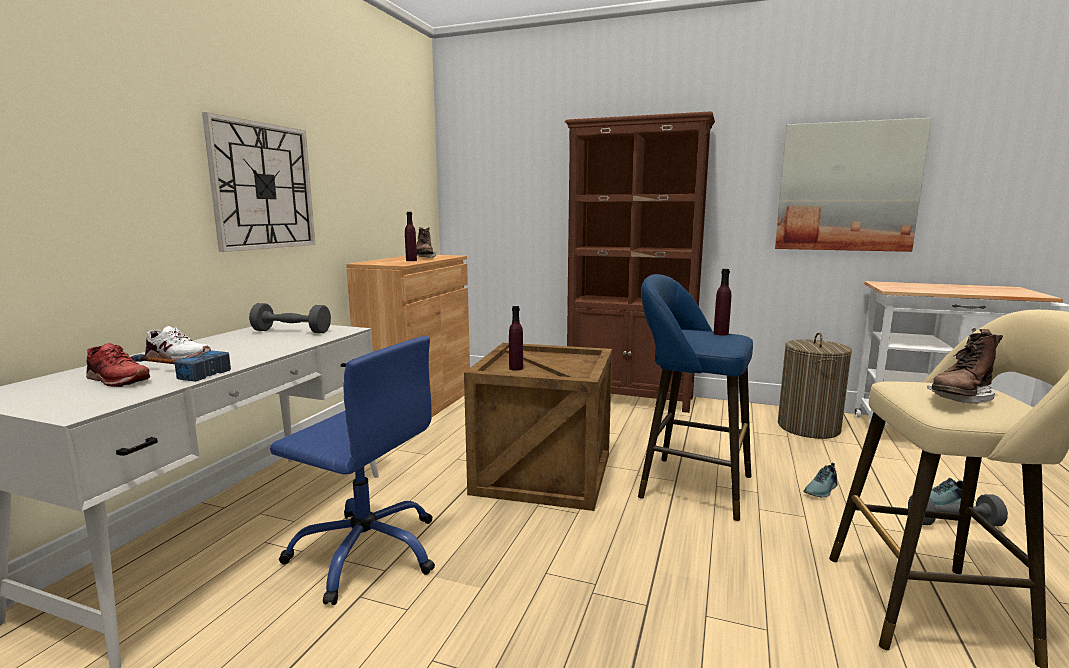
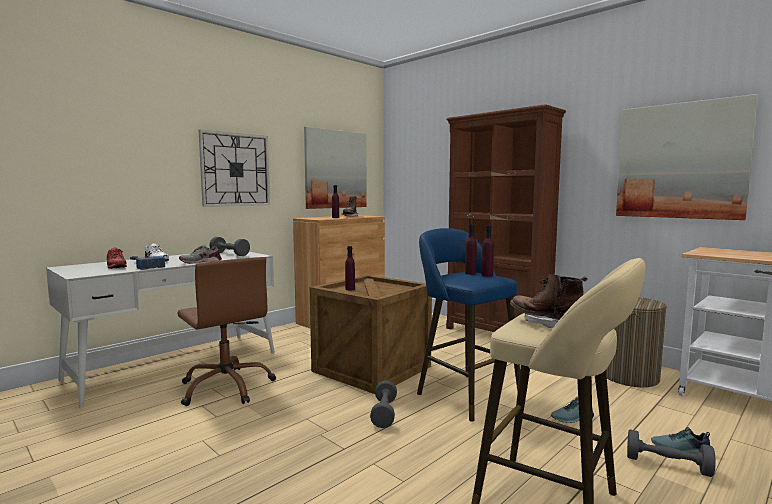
camera: 25 degrees right, 5 degrees down
blue office chair [270,336,435,605] -> brown office chair [177,257,276,406]
brown boot [927,329,1003,404] -> brown boot turned 60 degrees clockwise [510,274,587,328]
none -> grey shoe [179,244,222,264]
none -> picture [304,127,367,209]
none -> grey dumbbell [370,380,397,428]
none -> purple bottle [465,224,477,275]

